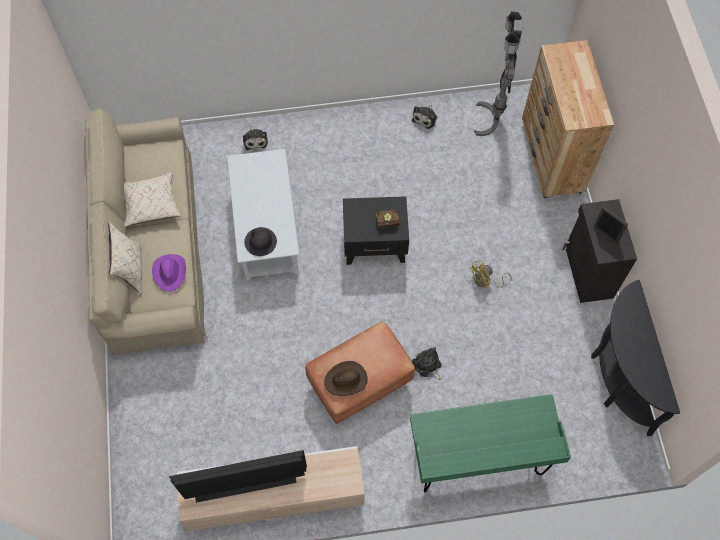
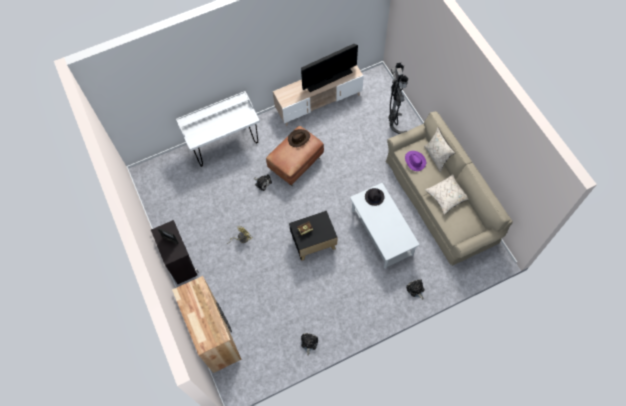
camera: 165 degrees right, 0 degrees up
green desk [410,394,571,493] -> white desk [176,91,260,167]
grey floor lamp [474,11,523,136] -> grey floor lamp moved to [388,62,408,134]
black console table [591,280,680,436] -> none

